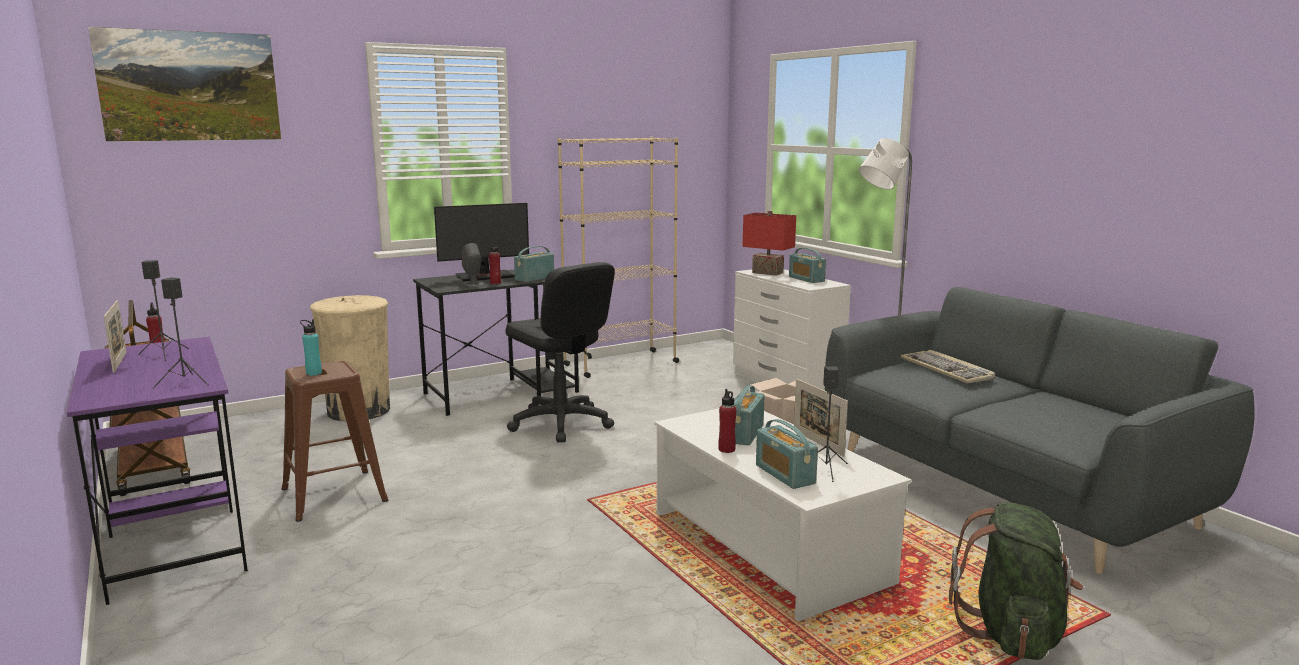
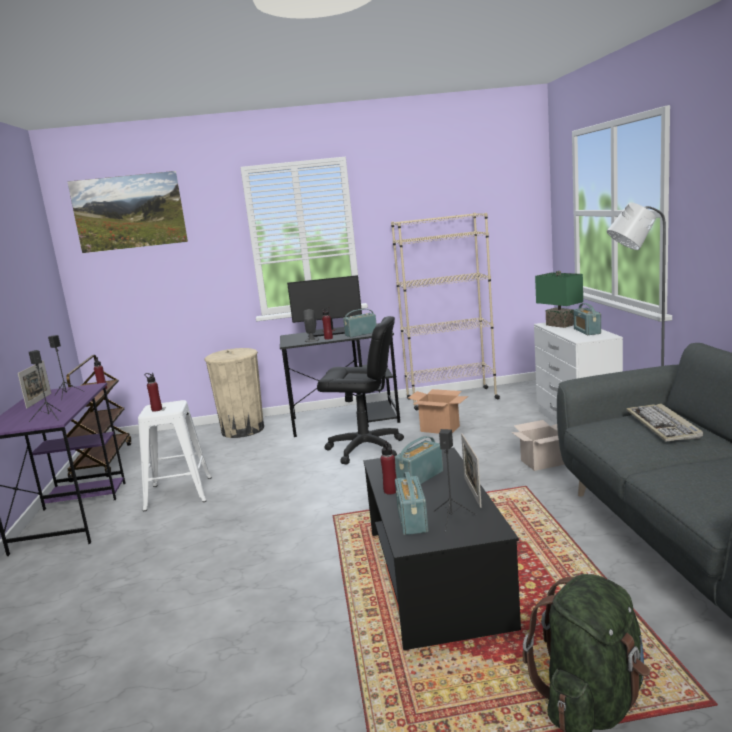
camera: 25 degrees right, 0 degrees up
brown stool [281,361,388,522] -> white stool [138,400,212,511]
turquoise bottle [300,319,322,376] -> red bottle [145,373,162,412]
black office chair [505,262,615,443] -> black office chair turned 60 degrees counterclockwise [317,316,404,465]
white coffee table [654,408,911,622] -> black coffee table [363,448,521,650]
red table lamp [743,211,796,276] -> green table lamp [535,271,583,328]
none -> cardboard box [408,389,468,434]

